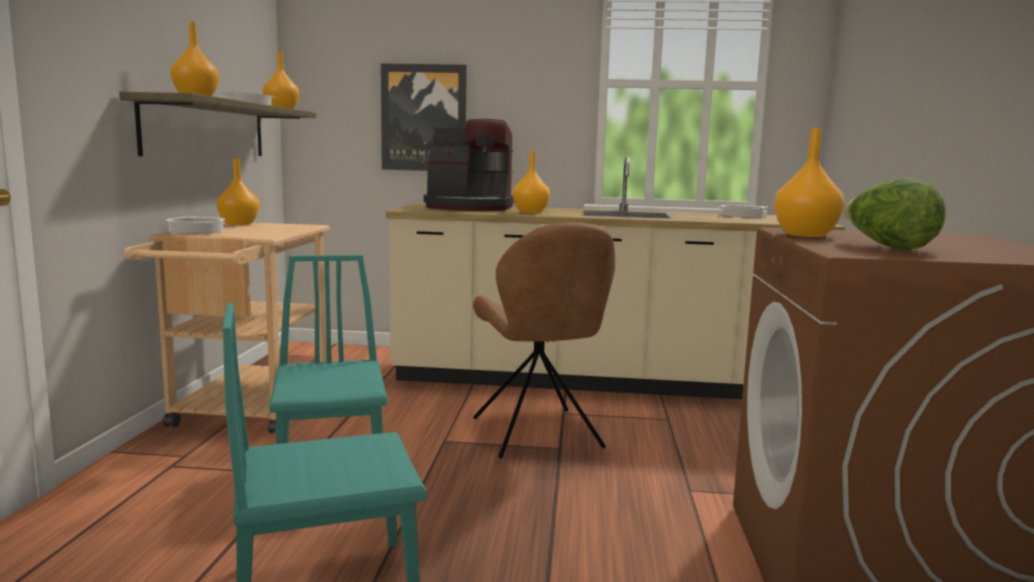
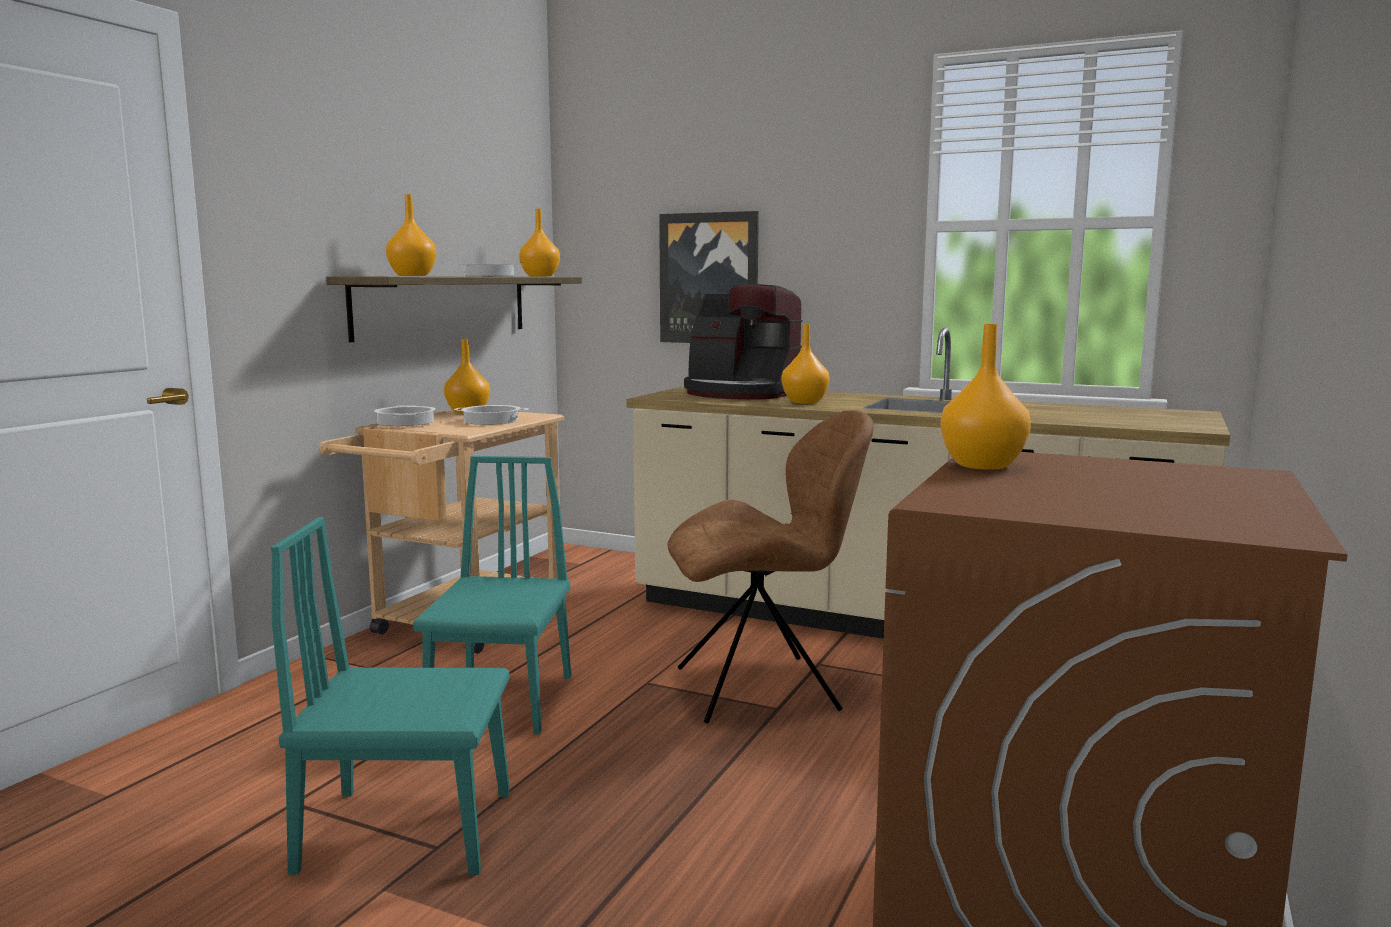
camera: 20 degrees right, 0 degrees up
brown chair [473,222,615,458] -> brown chair turned 105 degrees counterclockwise [668,410,874,724]
cooking pot [718,205,768,217] -> cooking pot moved to [454,405,529,425]
lettuce [843,178,946,250] -> none

